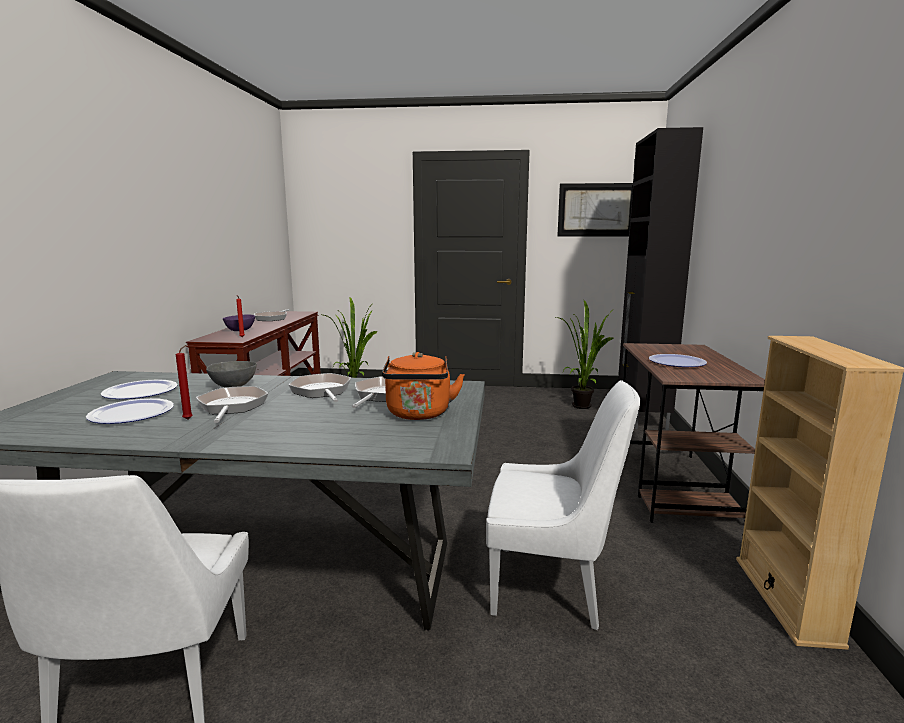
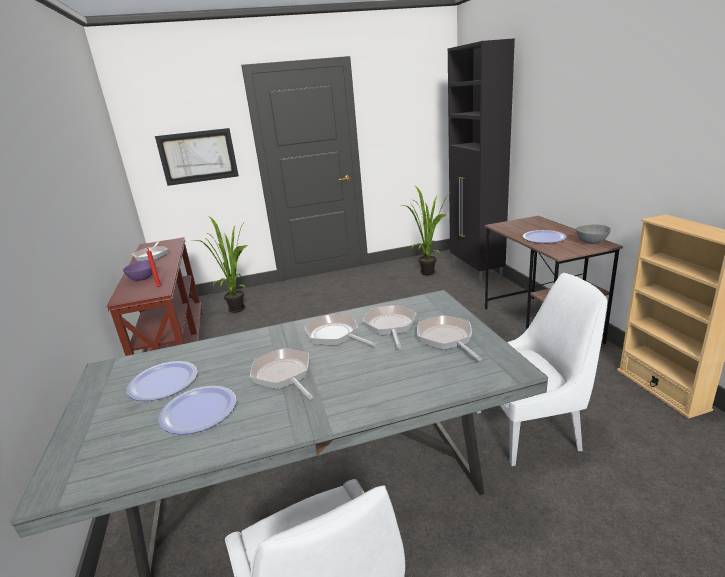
camera: 20 degrees left, 10 degrees up
red candle [176,345,193,420] -> none
grey bowl [206,361,257,387] -> grey bowl moved to [576,224,611,244]
orange kettle [382,352,465,420] -> frying pan [417,315,482,361]
picture [557,183,633,237] -> picture moved to [155,128,239,186]

